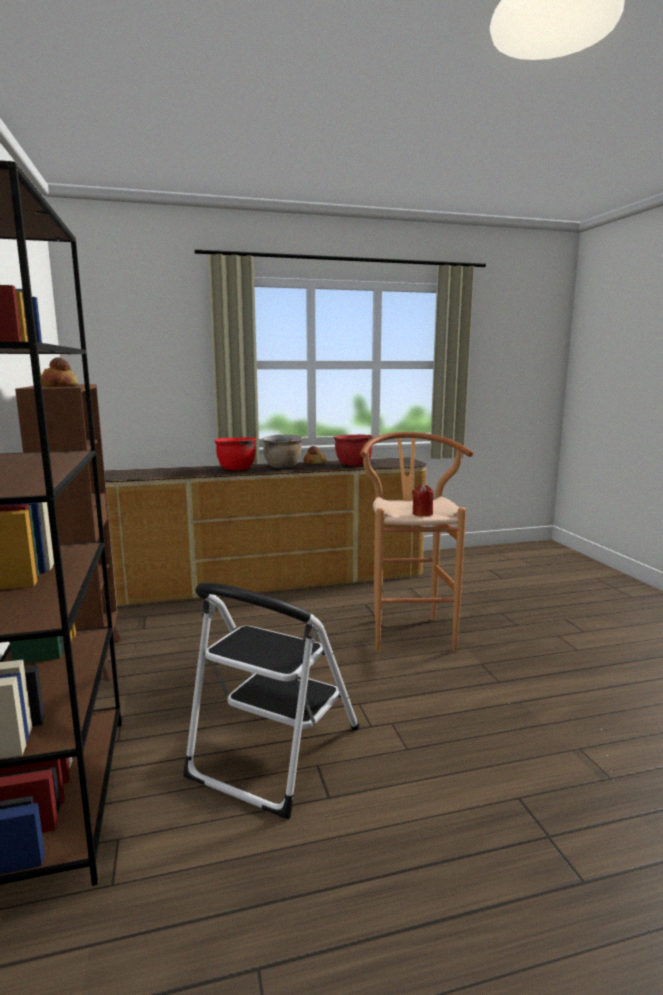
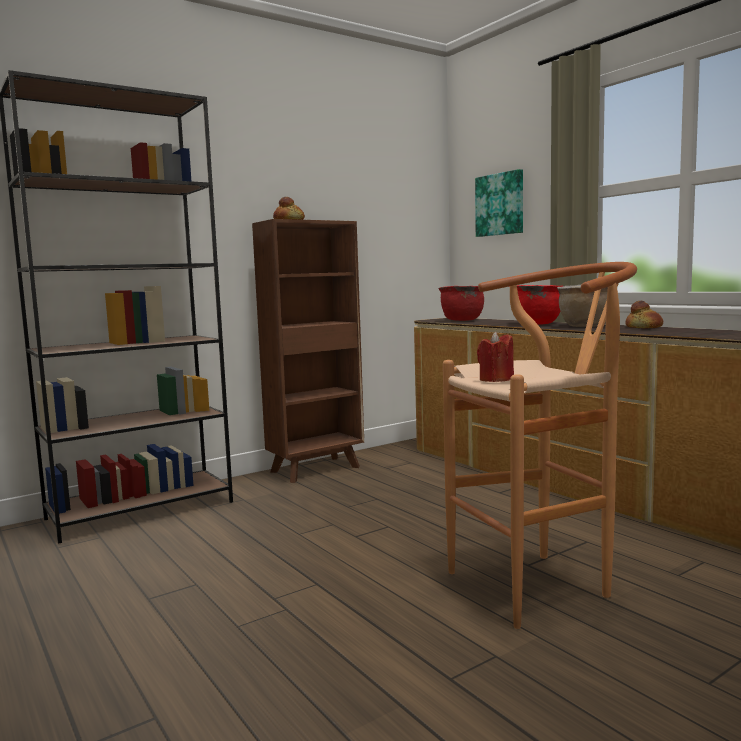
camera: 70 degrees right, 5 degrees down
step ladder [183,582,359,819] -> none
red cooking pot [334,434,373,466] -> red cooking pot moved to [438,286,484,321]
none -> picture [475,169,523,237]

